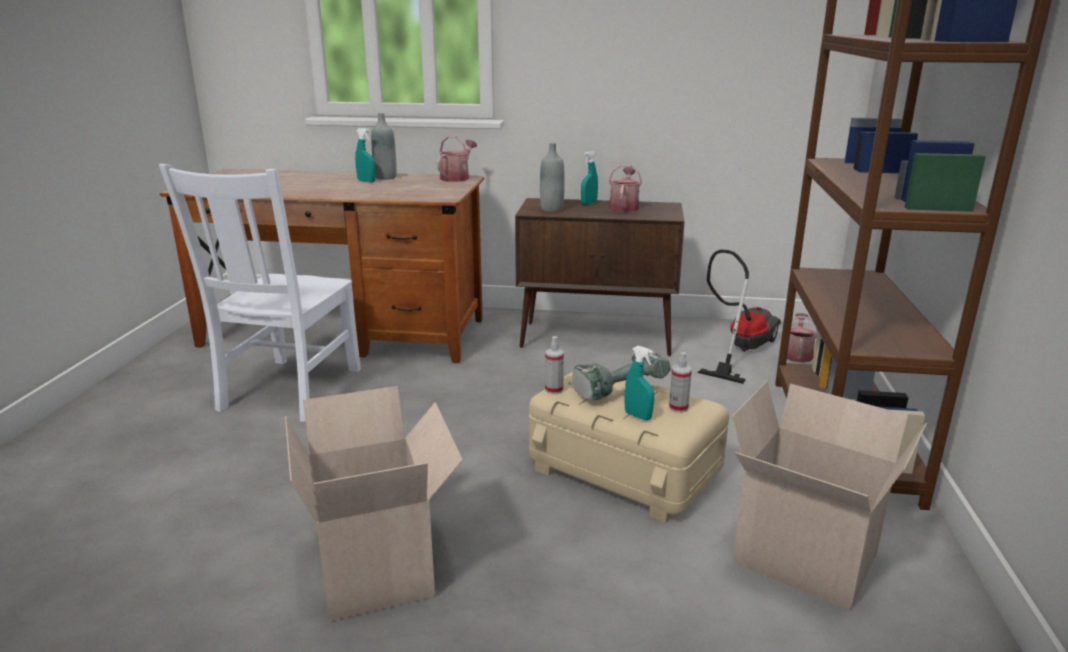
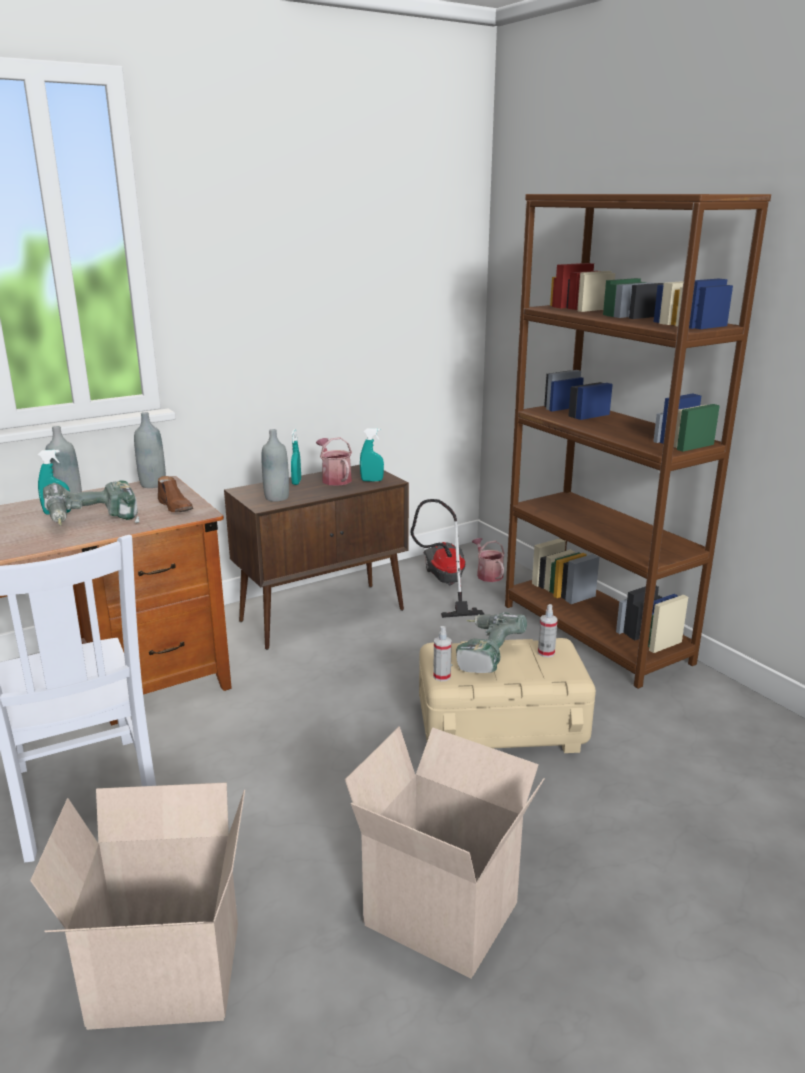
camera: 40 degrees left, 0 degrees up
watering can [437,136,477,182] -> grey bottle [134,412,166,488]
turquoise spray bottle [624,346,654,420] -> turquoise spray bottle moved to [360,428,384,482]
cardboard box [732,381,927,610] -> cardboard box moved to [30,782,245,1030]
none -> power drill [43,480,140,526]
none -> brown shoe [158,476,193,512]

